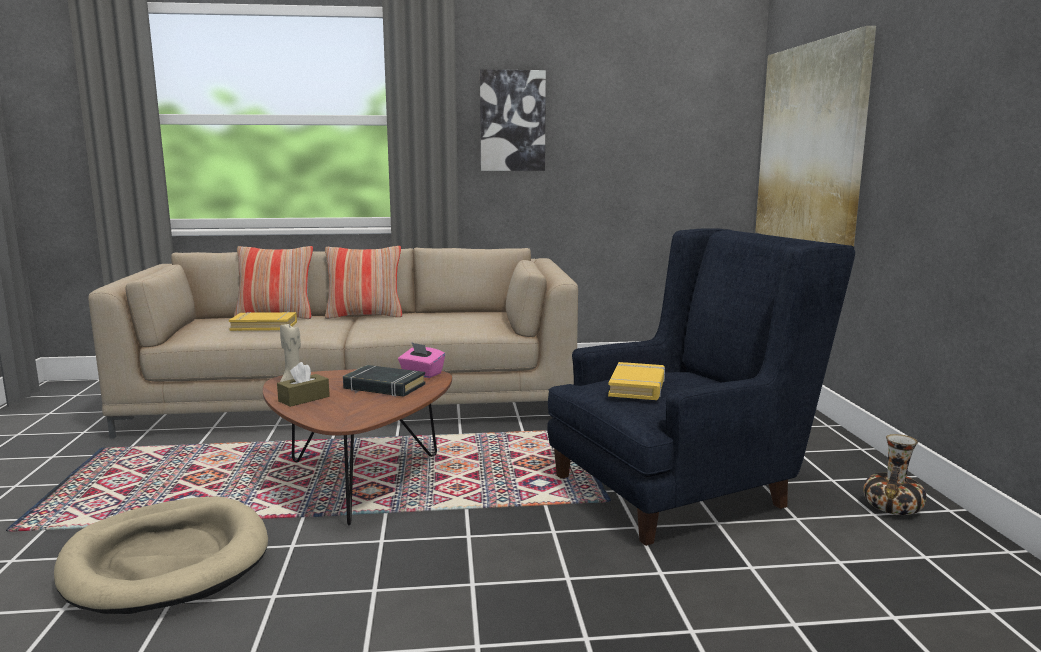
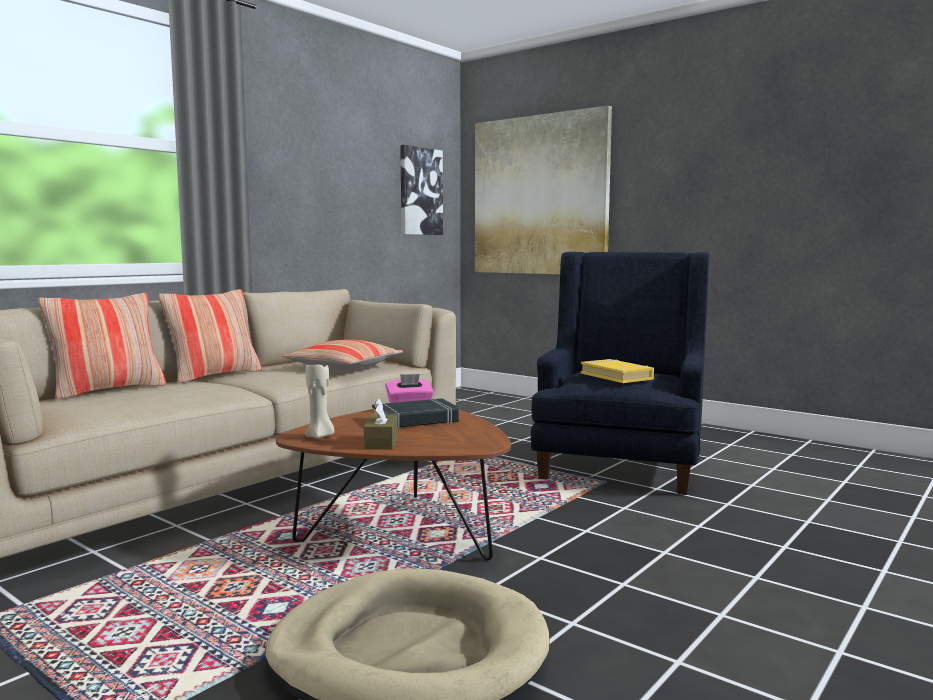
camera: 45 degrees left, 5 degrees down
yellow book [229,312,297,331] -> none
picture [480,69,546,171] -> picture moved to [400,145,443,235]
vase [863,434,927,515] -> none
none -> pillow [282,340,403,370]

